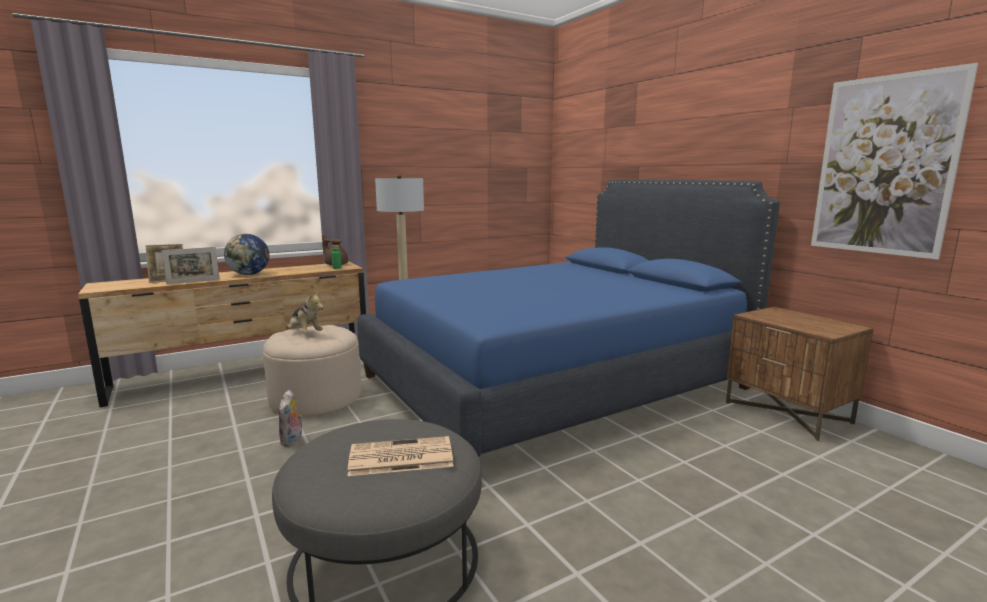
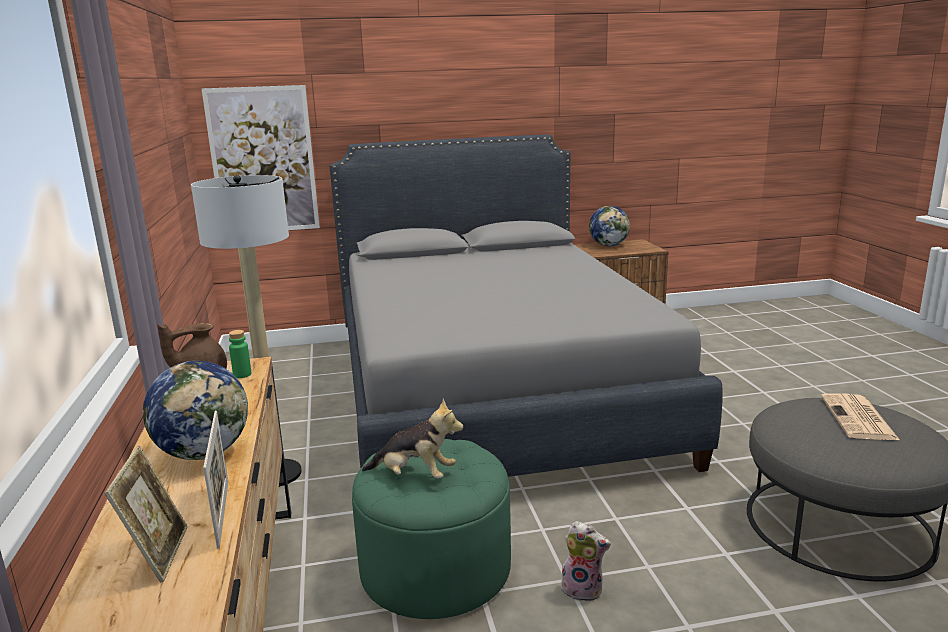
camera: 70 degrees left, 5 degrees up
beige ottoman [263,325,361,417] -> green ottoman [352,439,511,619]
plush toy [286,291,324,333] -> plush toy turned 45 degrees clockwise [362,399,463,479]
blue bed [357,179,780,457] -> grey bed [330,134,723,477]
picture [811,63,978,260] -> picture moved to [202,85,320,230]
none -> globe [589,206,630,246]

